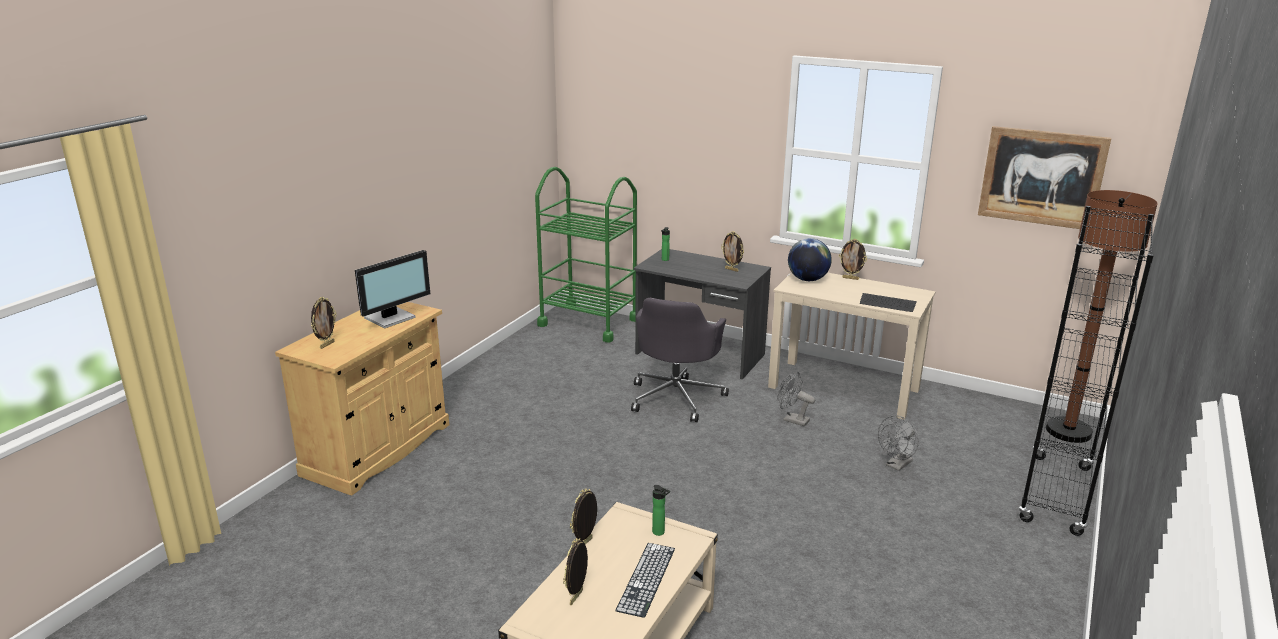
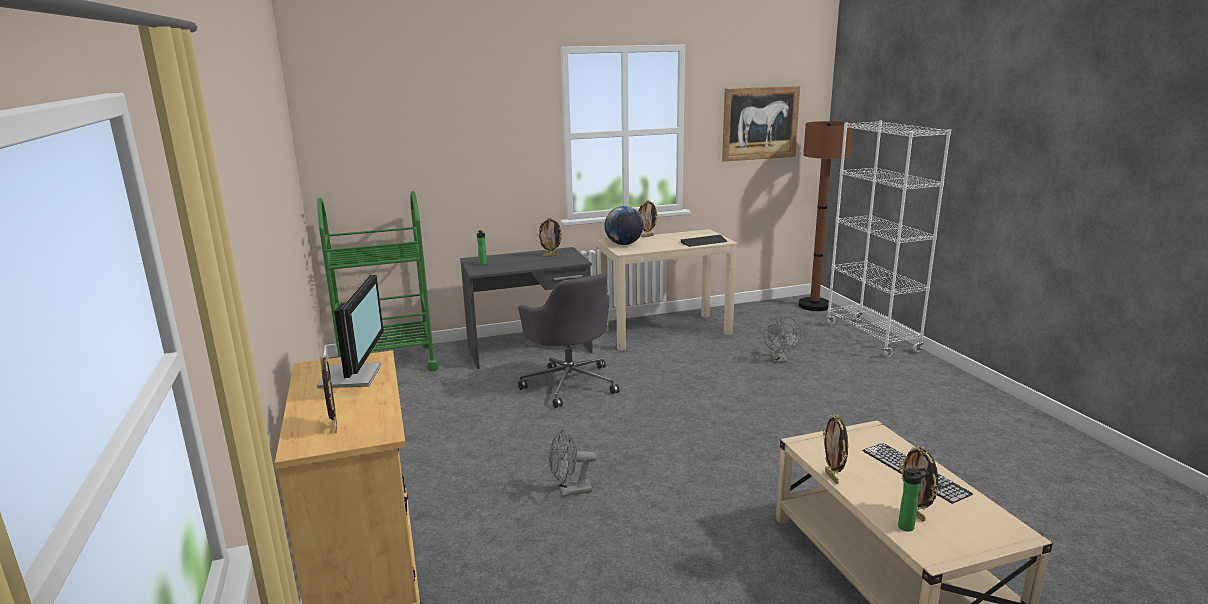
camera: 45 degrees left, 5 degrees down
bottle [652,485,670,536] -> bottle moved to [898,468,929,532]
grey fan [777,372,815,426] -> grey fan moved to [549,430,597,497]
black bookcase [1019,206,1154,536] -> white bookcase [826,121,951,357]

